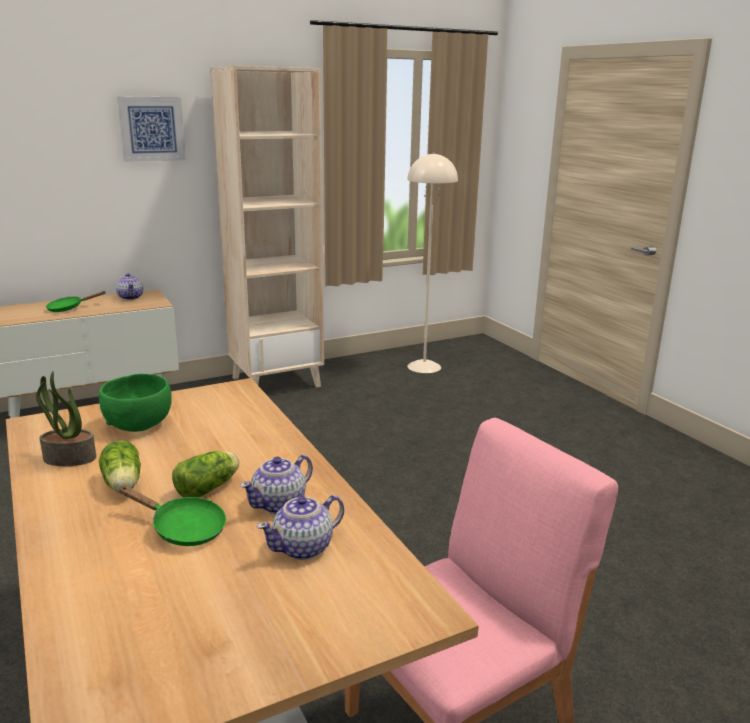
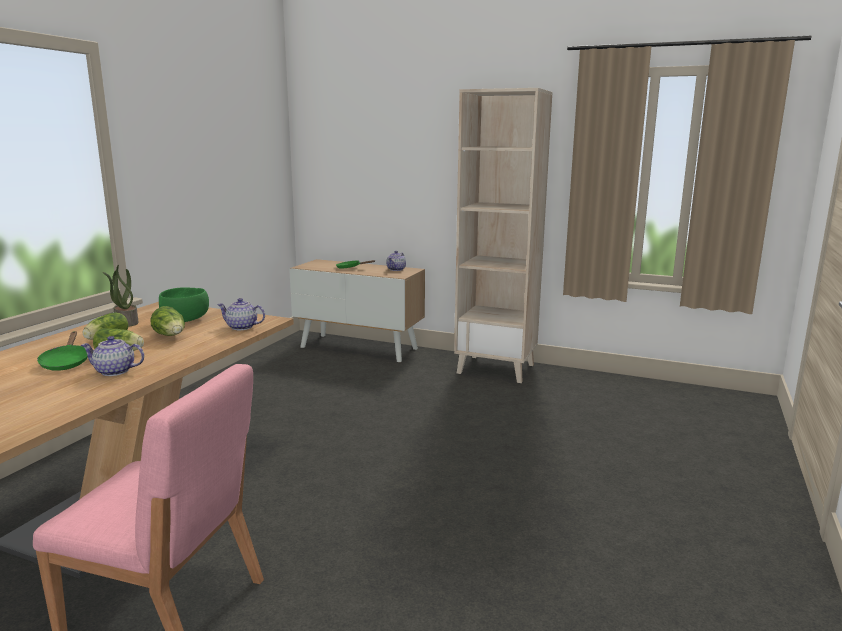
camera: 50 degrees right, 5 degrees down
picture [117,96,186,162] -> none
teapot [257,495,344,560] -> teapot moved to [217,298,265,330]
beige floor lamp [407,152,458,373] -> none
none -> lettuce [151,306,185,336]

